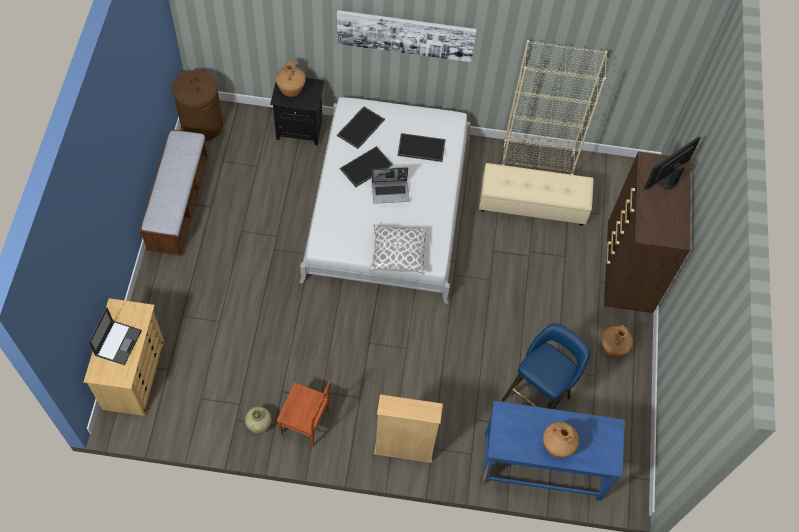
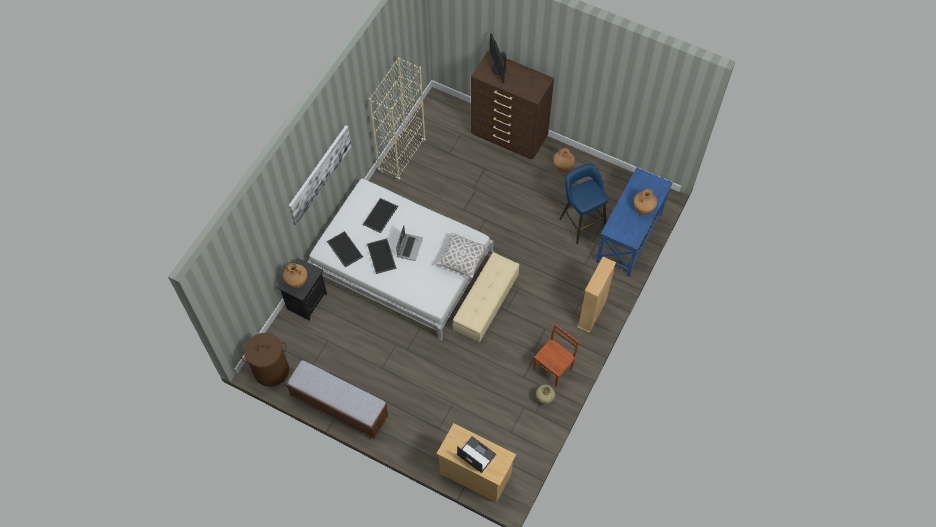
camera: 65 degrees left, 0 degrees up
beige ottoman [479,163,594,225] -> beige ottoman moved to [453,252,519,343]

